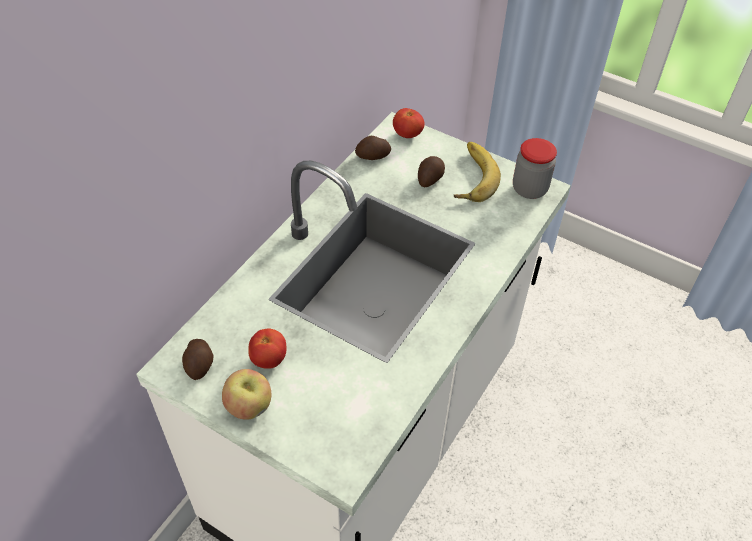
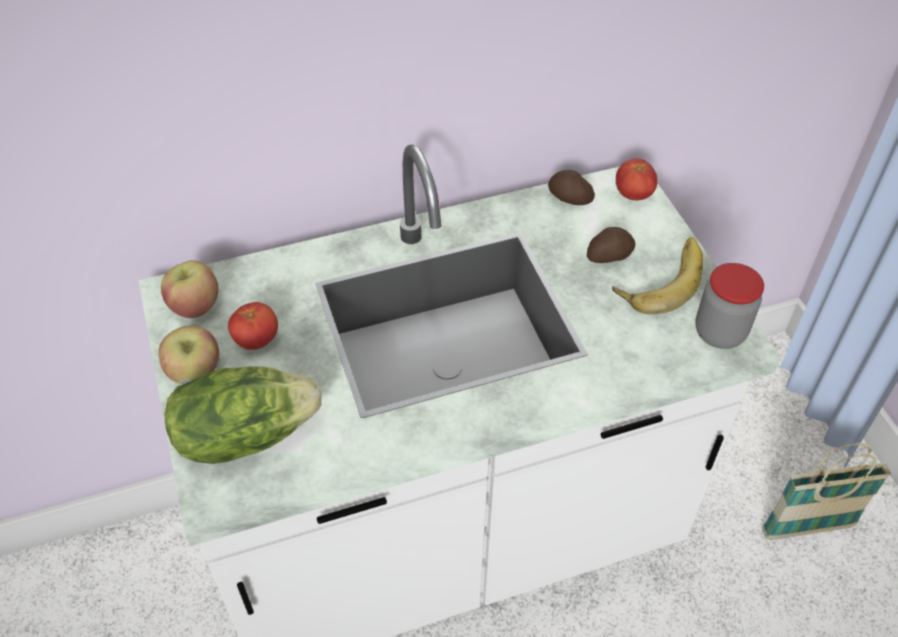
camera: 40 degrees right, 0 degrees up
potato [182,339,214,380] -> apple [161,260,219,318]
none -> lettuce [165,366,322,464]
none -> basket [762,443,891,540]

